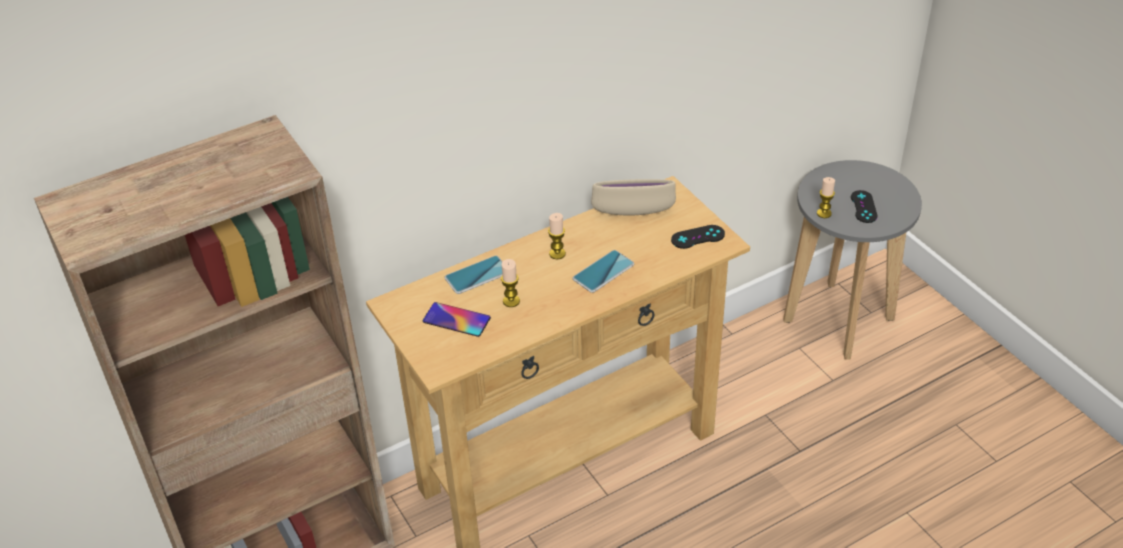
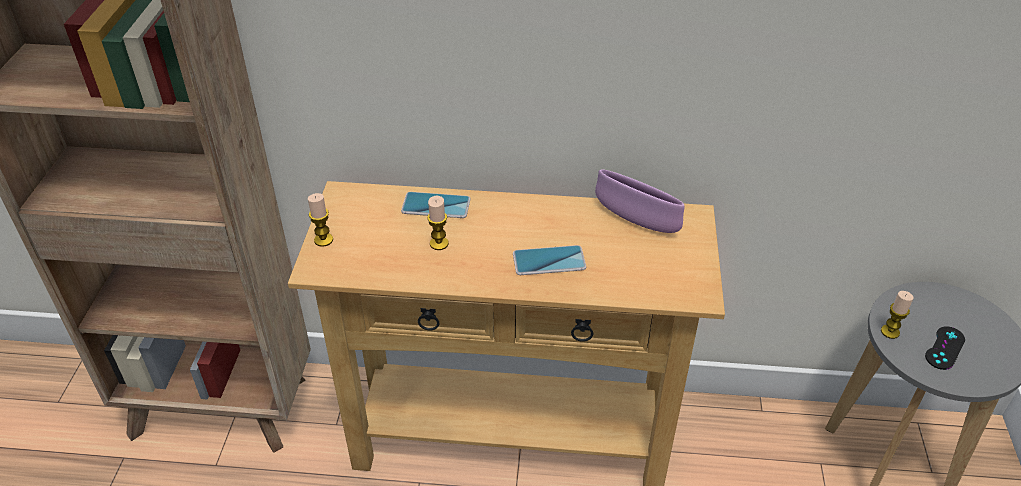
camera: 35 degrees right, 0 degrees up
phone [423,302,491,337] -> none
candle [548,213,566,259] -> candle moved to [308,193,333,247]
beige bowl [591,179,676,215] -> purple bowl [595,169,684,233]
black game controller [671,225,725,249] -> none

